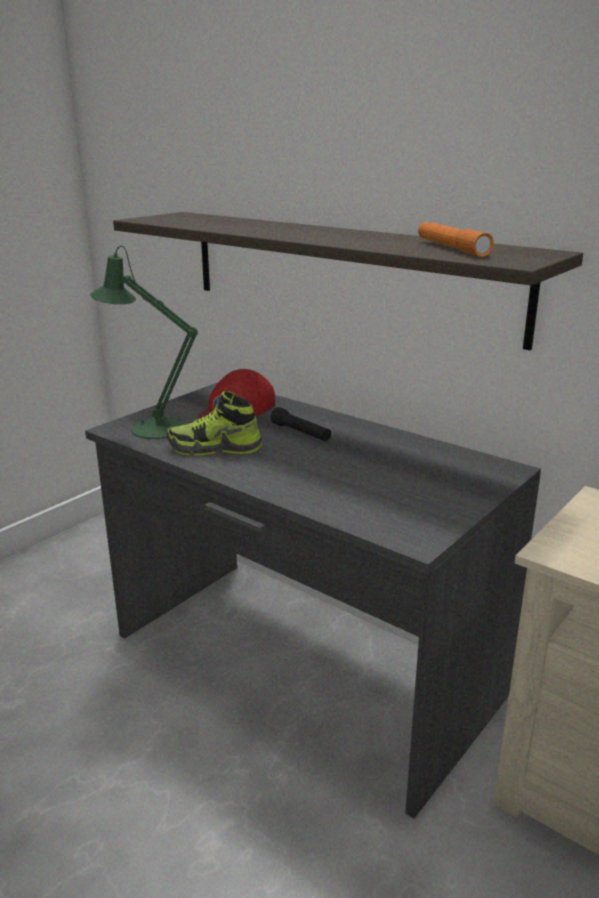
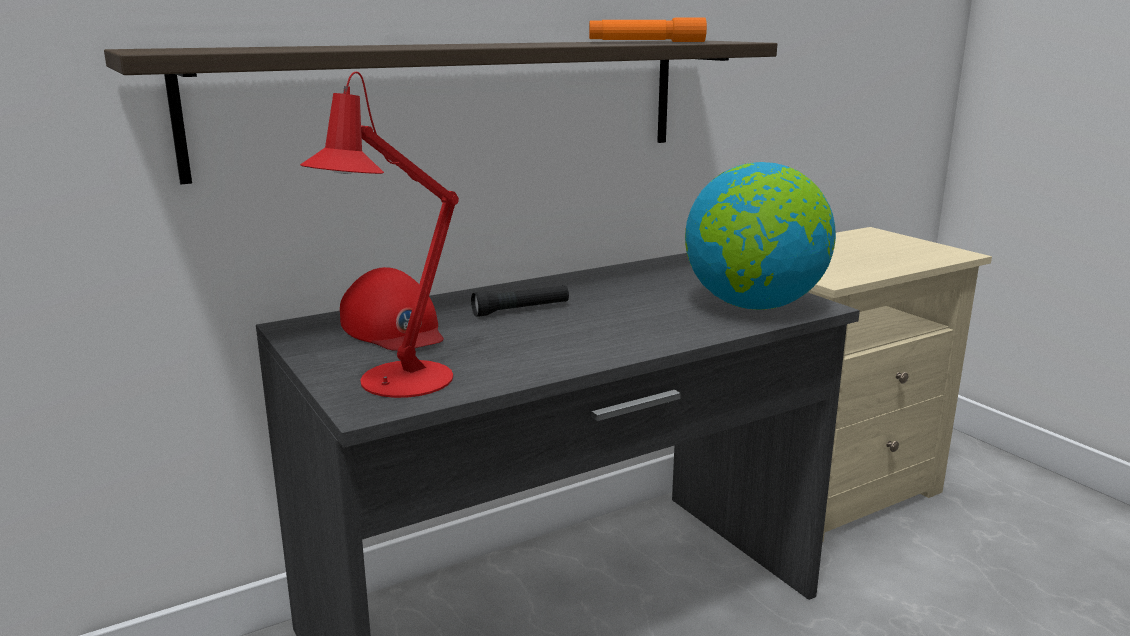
camera: 70 degrees left, 5 degrees down
green table lamp [90,246,198,439] -> red table lamp [300,71,459,398]
shoe [166,391,262,455] -> none
none -> globe [685,162,836,310]

